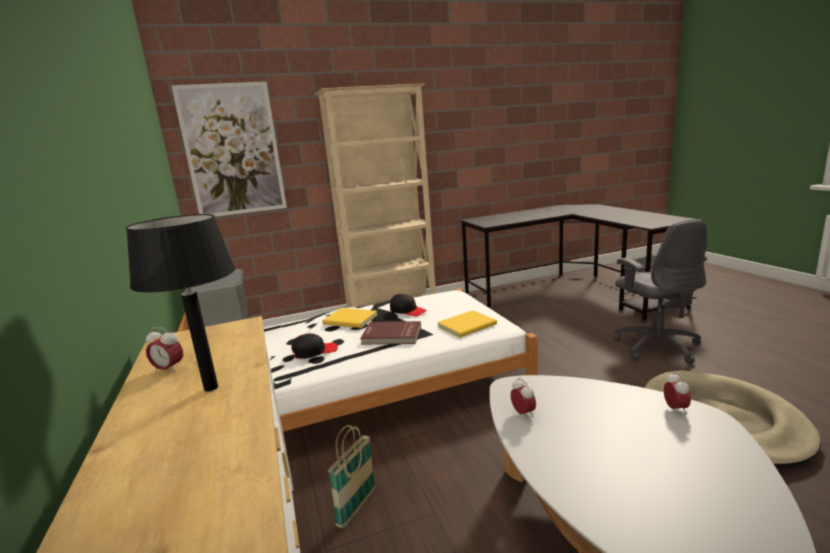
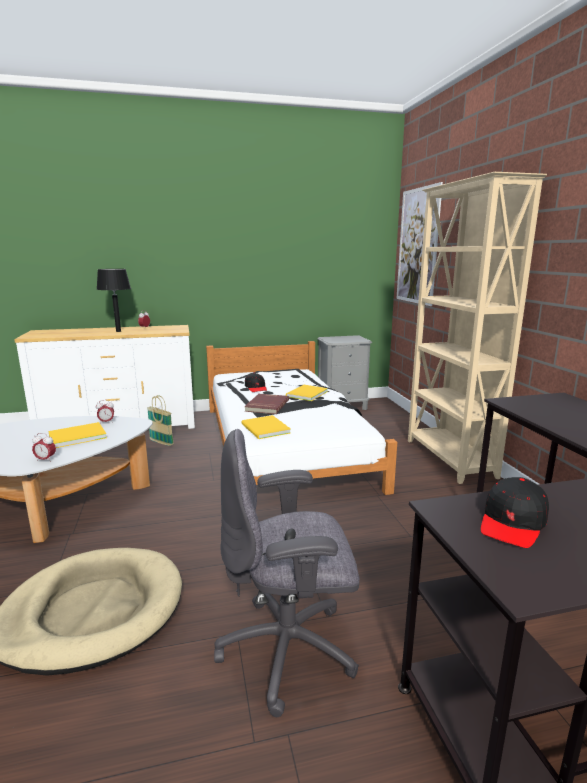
camera: 95 degrees right, 0 degrees up
black cap [390,294,426,316] -> black cap moved to [481,477,549,548]
none -> yellow book [49,422,107,448]

